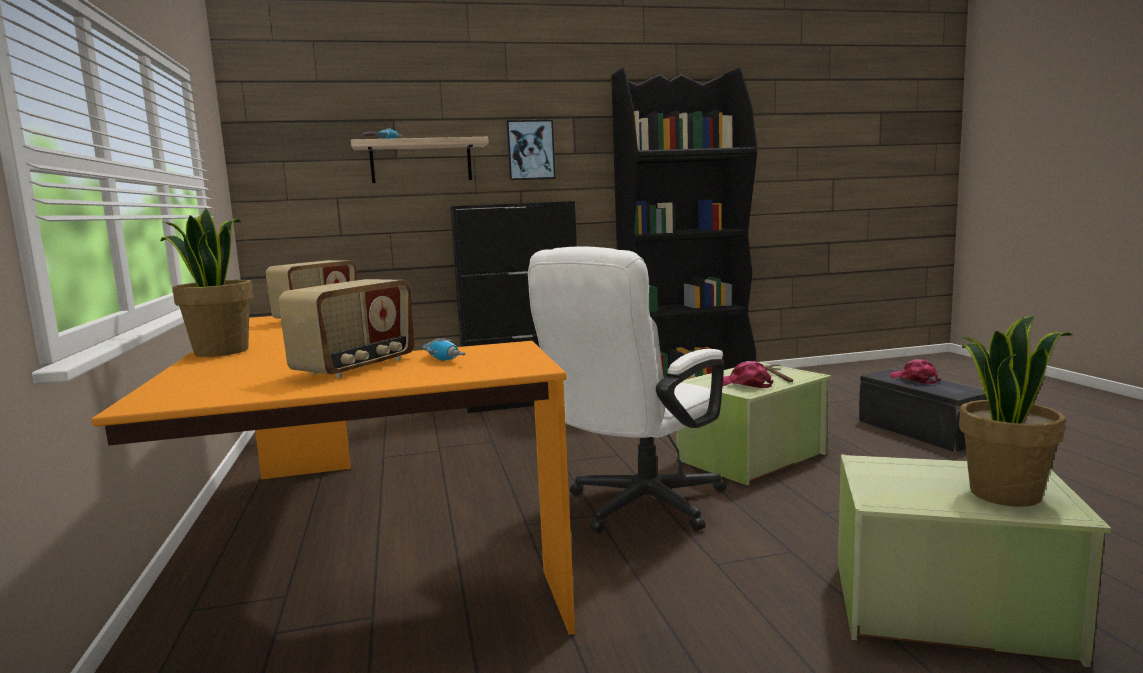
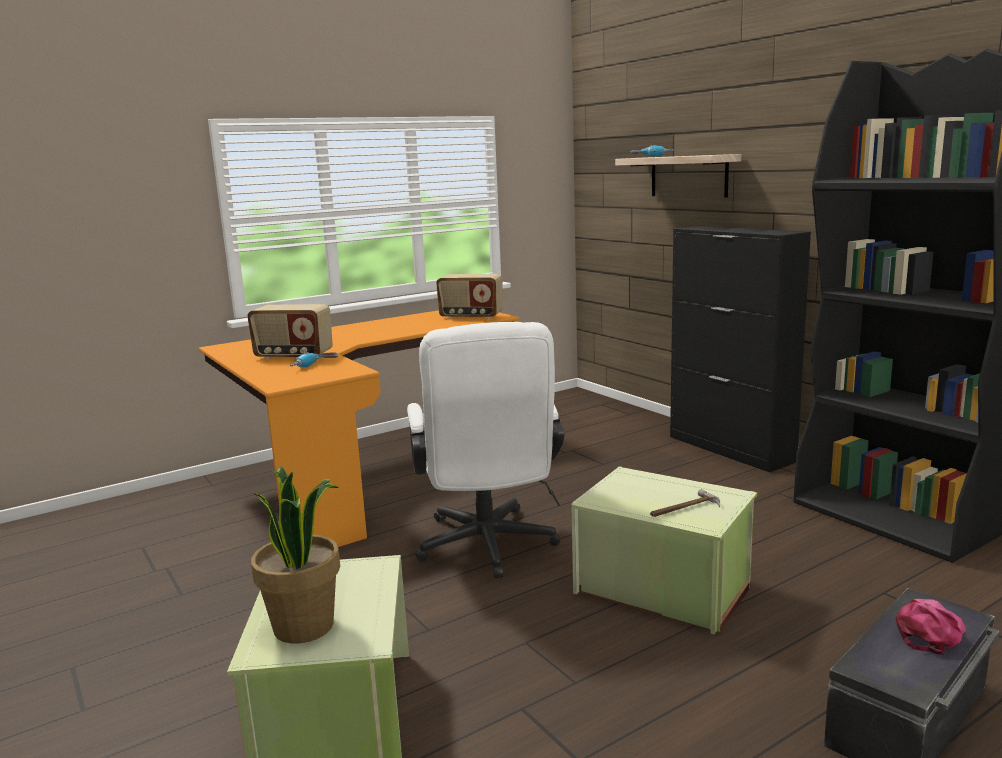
camera: 70 degrees right, 5 degrees up
potted plant [161,208,253,357] -> none
picture [506,120,556,180] -> none
white office chair [528,246,727,533] -> white office chair turned 120 degrees counterclockwise [407,322,564,578]
pink cap [723,361,773,388] -> none

